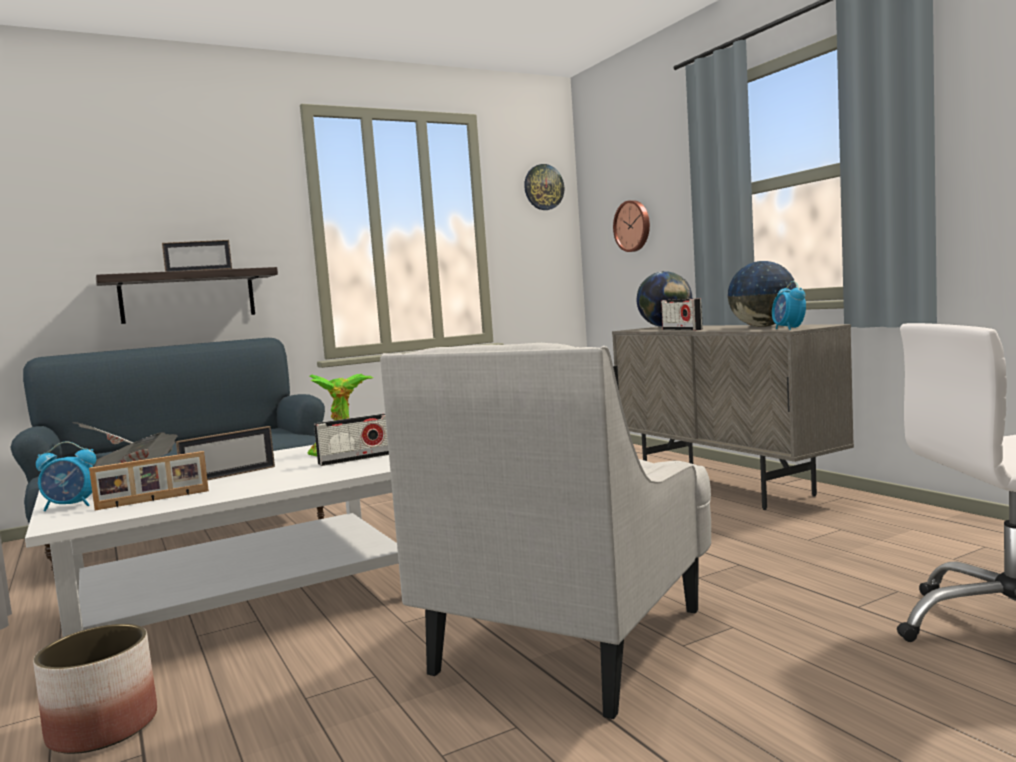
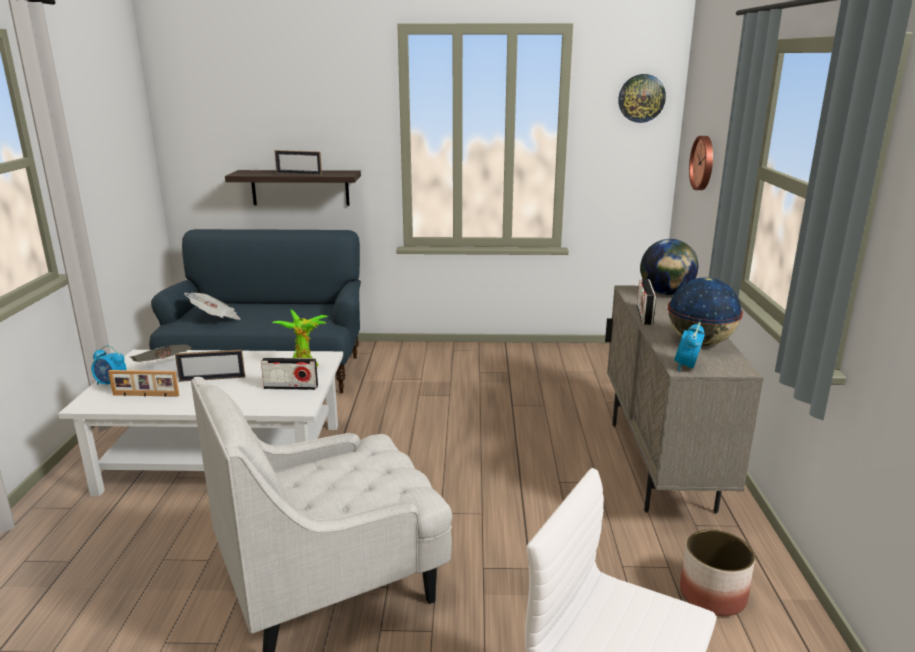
camera: 30 degrees right, 15 degrees up
planter [33,624,157,754] -> planter moved to [680,529,755,616]

